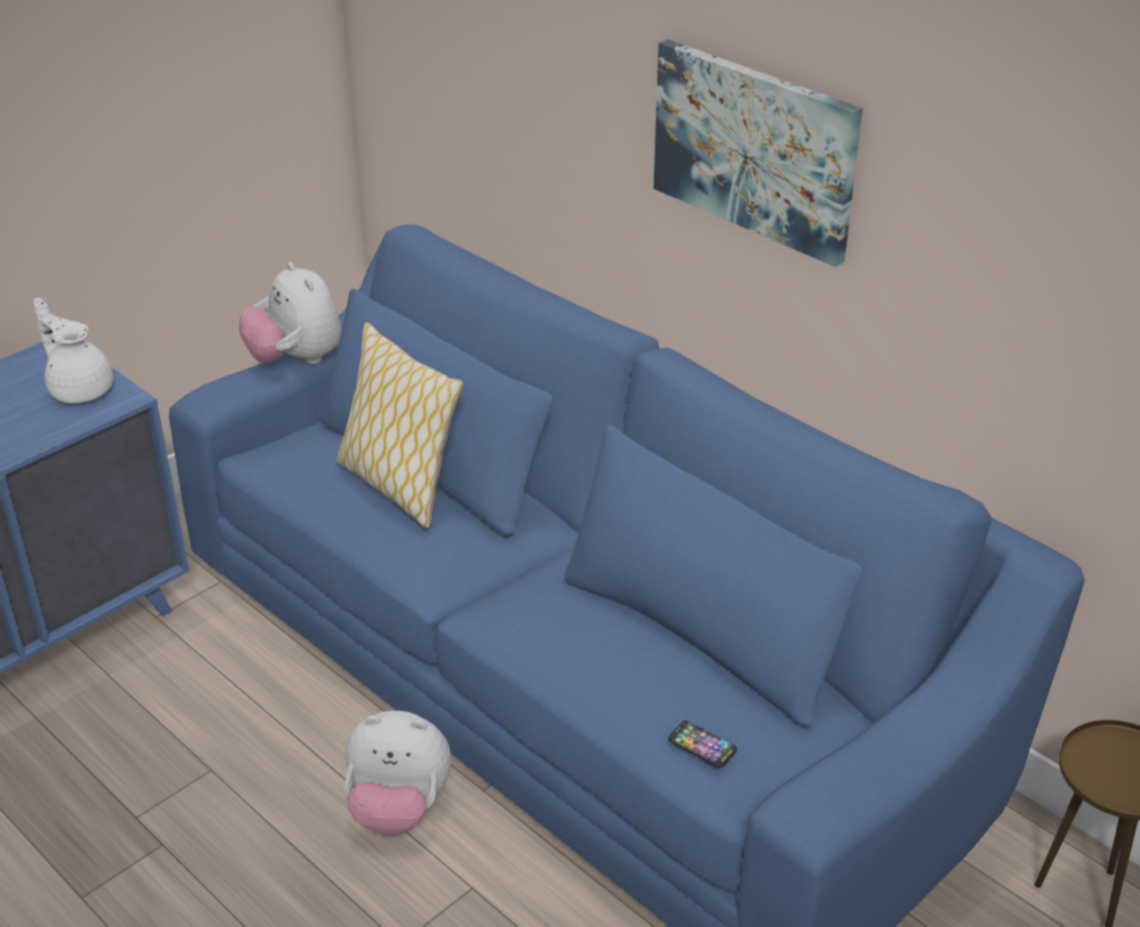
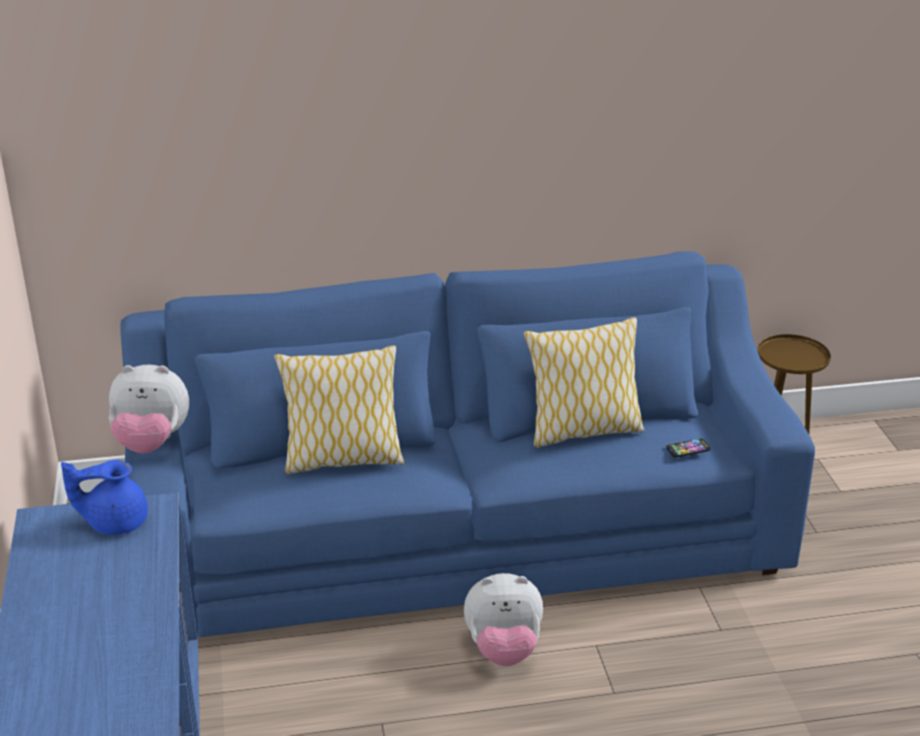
camera: 55 degrees left, 5 degrees down
white teapot [34,298,114,403] -> blue teapot [61,460,148,535]
plush toy [344,711,451,836] -> plush toy turned 45 degrees clockwise [464,573,543,666]
picture [653,39,863,267] -> none
none -> pillow [524,317,644,448]

